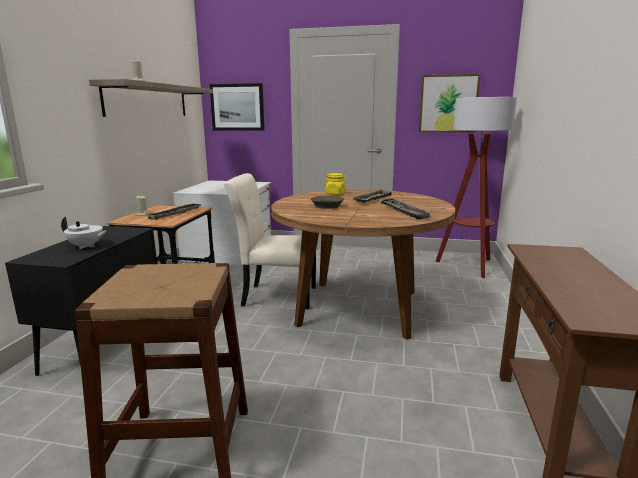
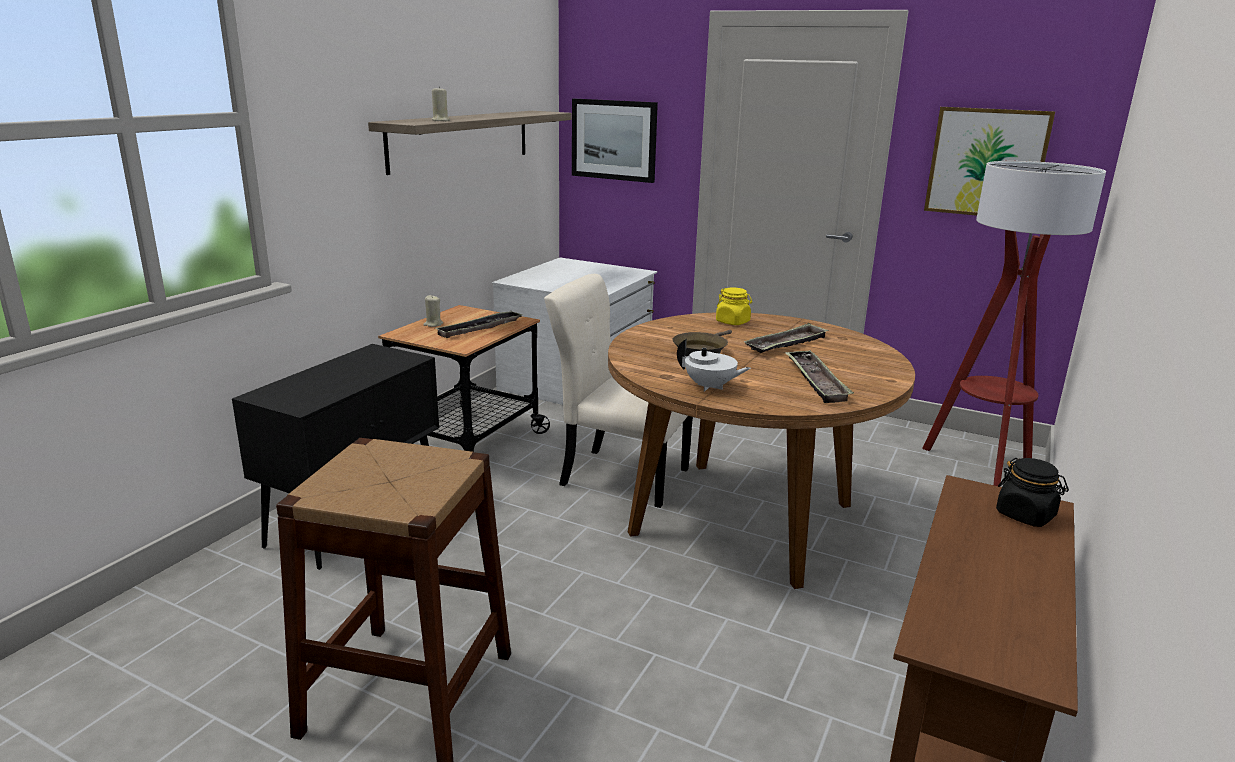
camera: 15 degrees right, 5 degrees up
white teapot [61,217,108,249] -> white teapot moved to [677,339,751,392]
none -> black jar [996,458,1069,527]

